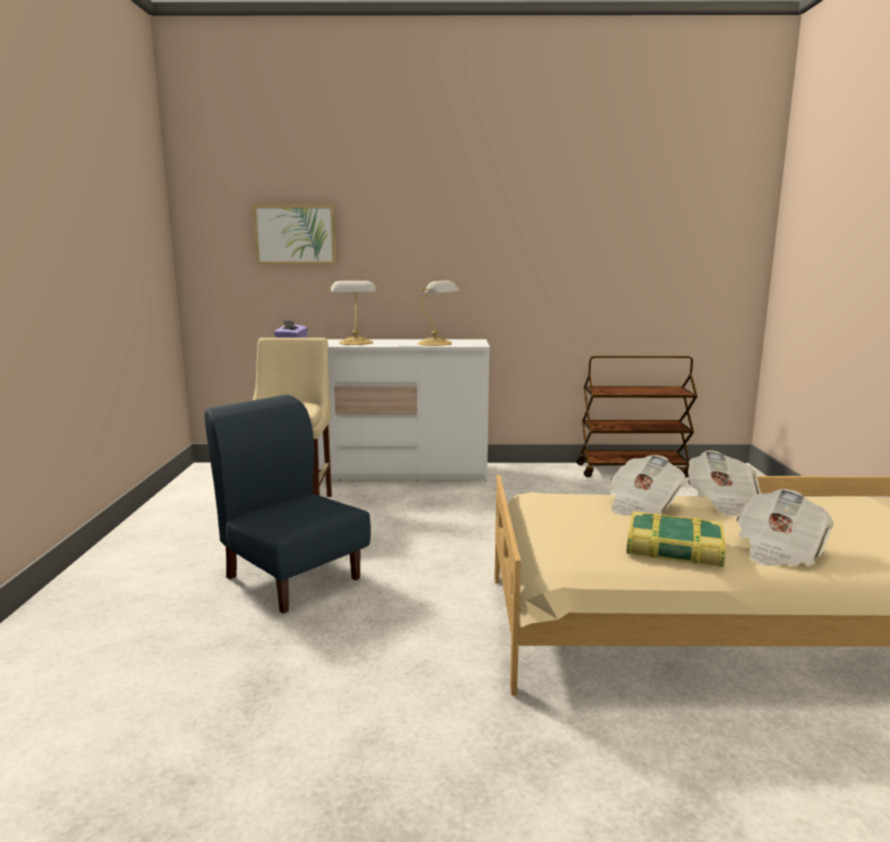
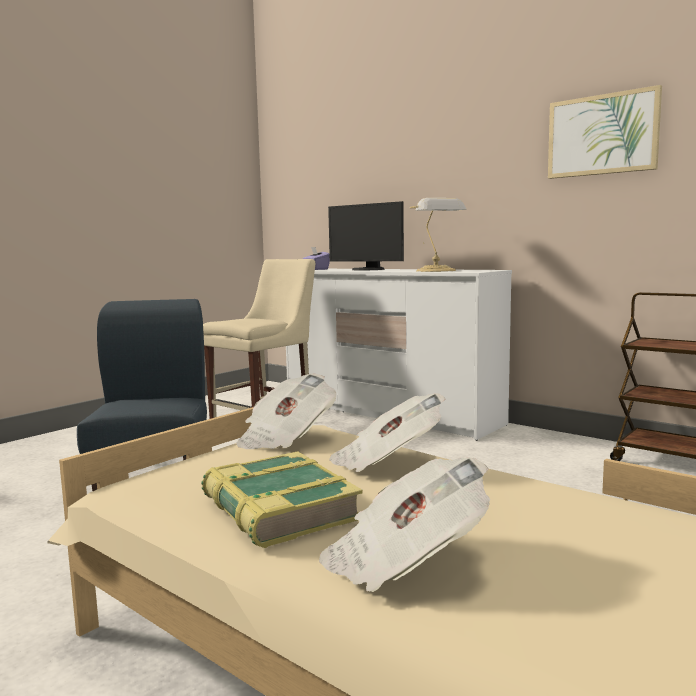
camera: 40 degrees right, 5 degrees down
picture [253,205,337,264] -> picture moved to [548,85,662,179]
table lamp [329,281,378,345] -> monitor [328,201,404,270]
newspaper [687,450,761,516] -> newspaper moved to [236,374,336,449]

